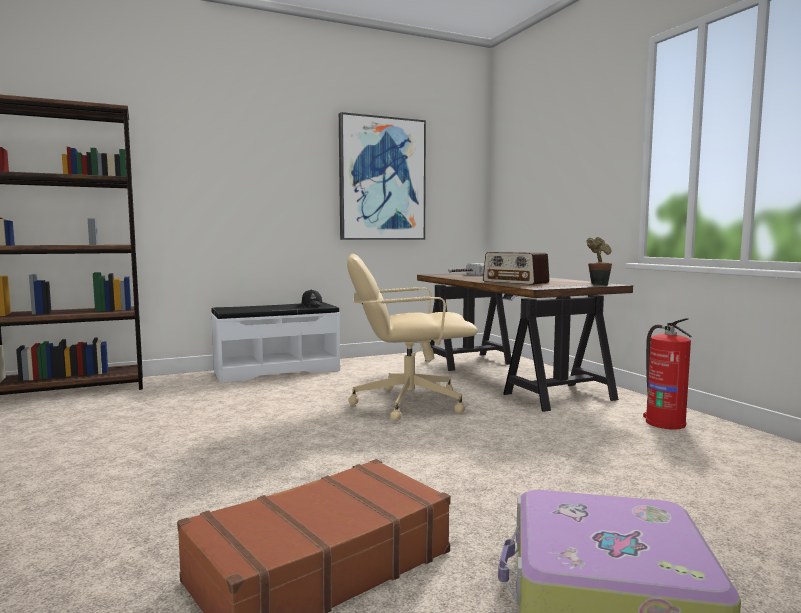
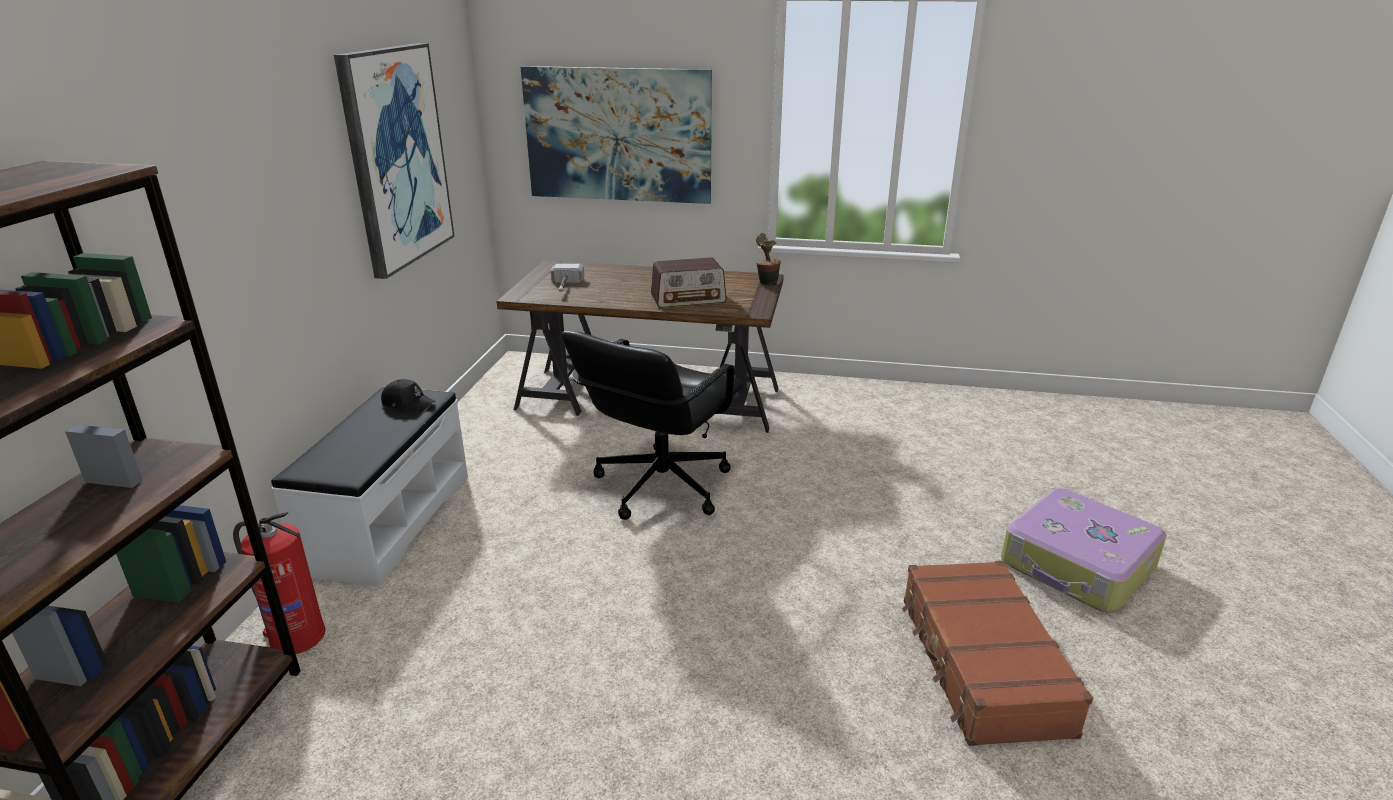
camera: 55 degrees left, 20 degrees up
beige office chair [347,254,478,421] -> black office chair [561,331,743,520]
fire extinguisher [643,318,692,429] -> fire extinguisher moved to [233,512,325,654]
none -> picture [521,66,712,204]

